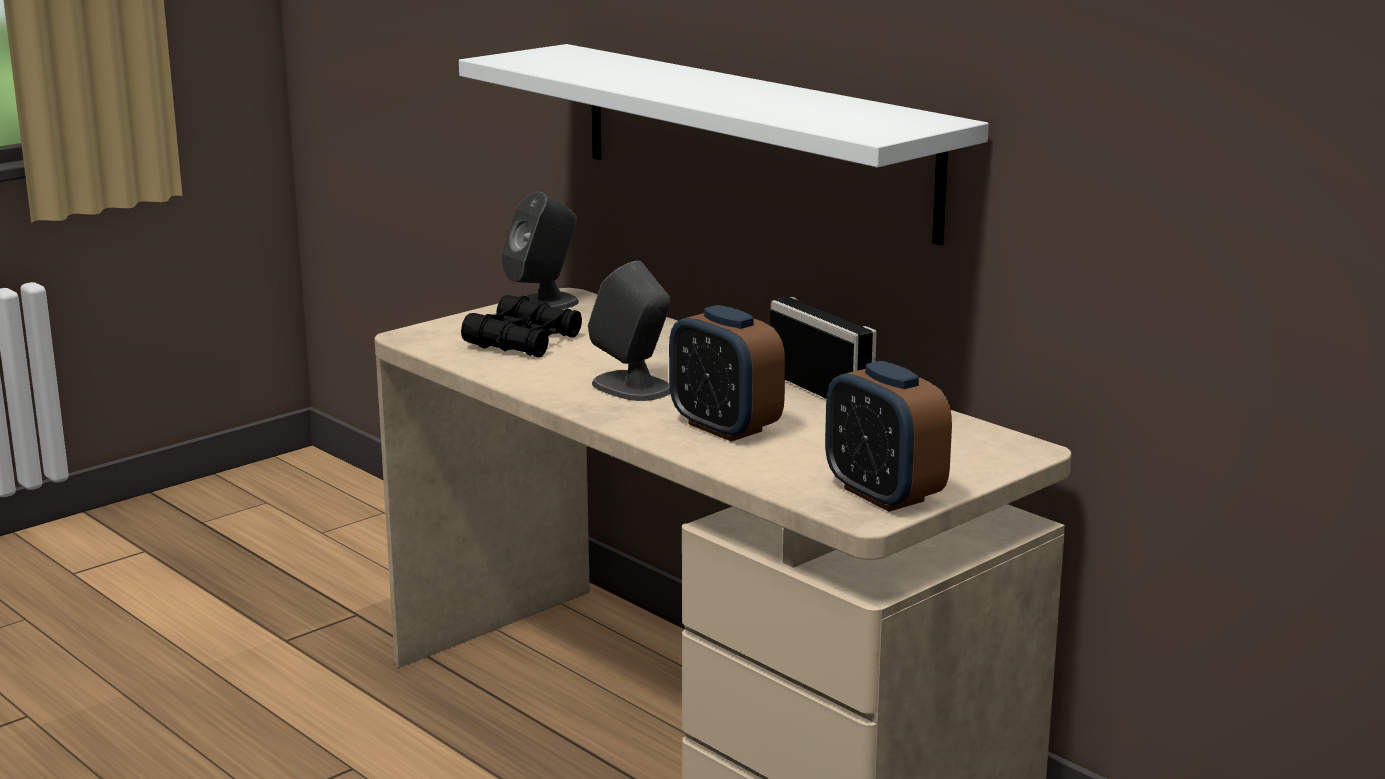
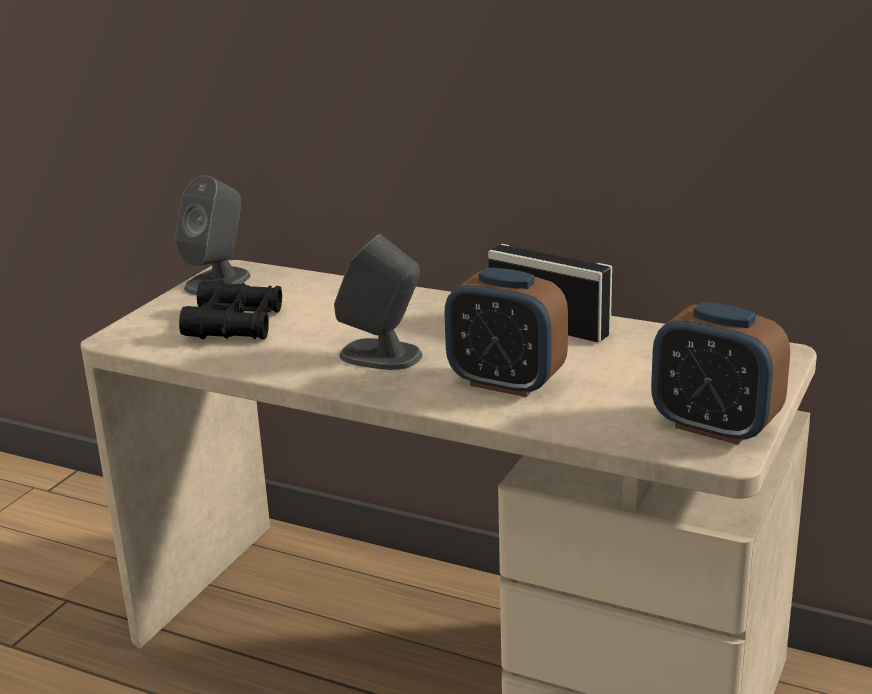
camera: 20 degrees left, 5 degrees up
white shelf [459,44,989,245] -> none

